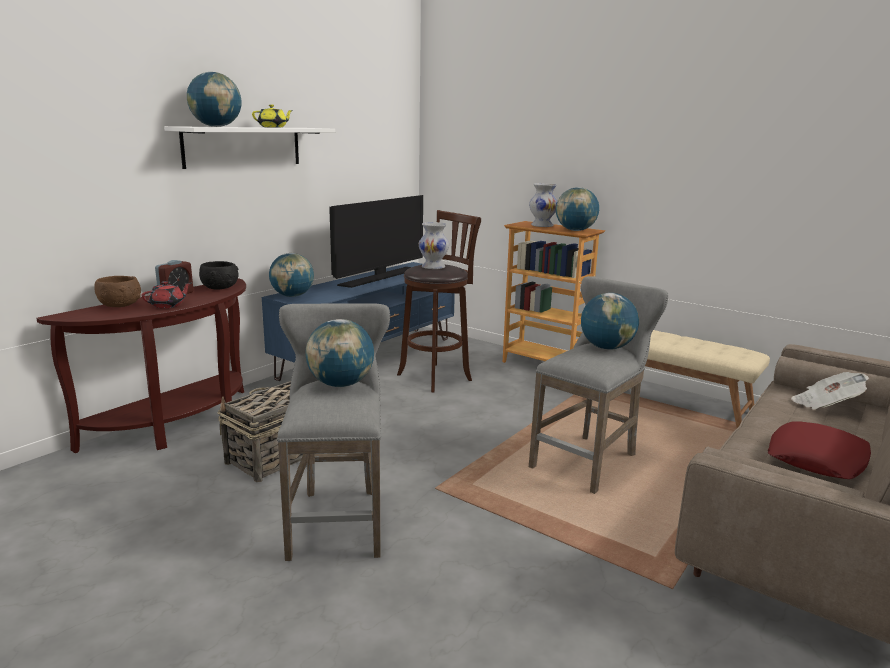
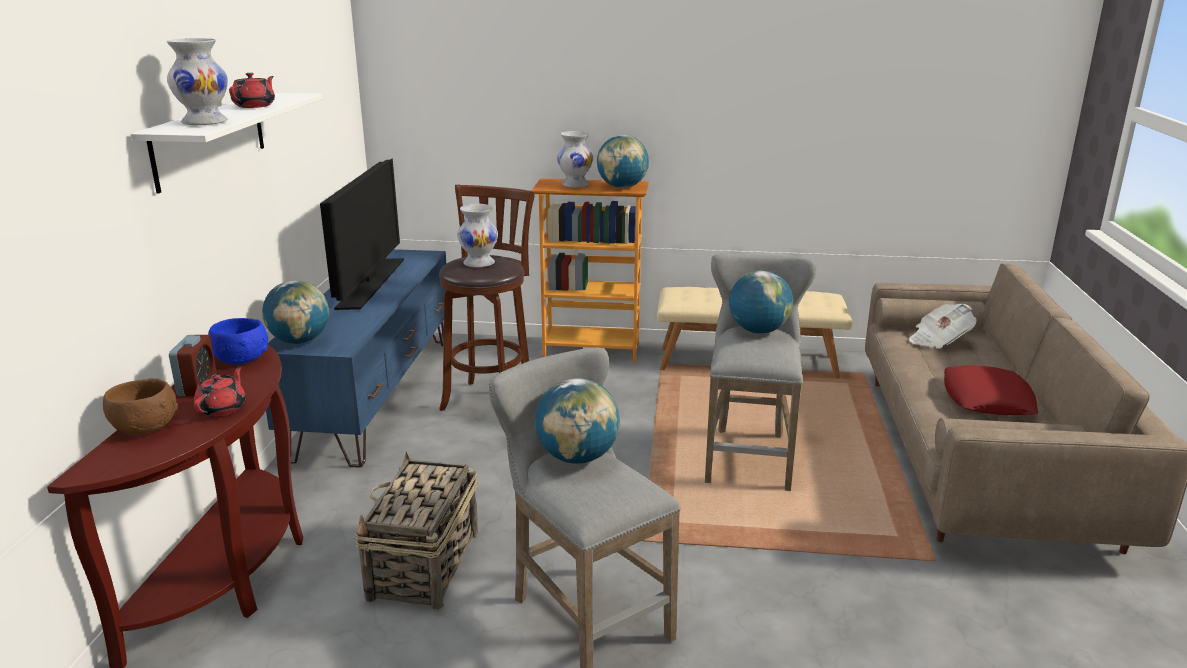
camera: 30 degrees left, 5 degrees up
globe [187,72,242,127] -> white vase [167,38,228,125]
black bowl [199,261,239,290] -> blue bowl [208,318,268,364]
yellow teapot [252,105,293,128] -> red teapot [229,73,275,108]

